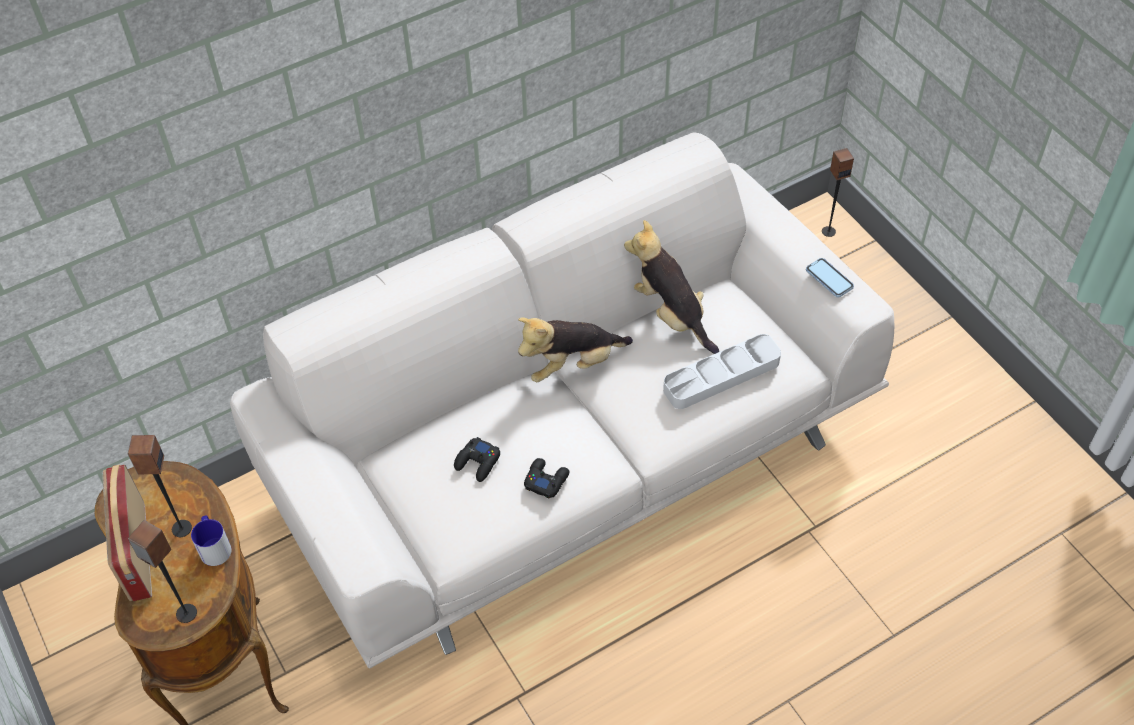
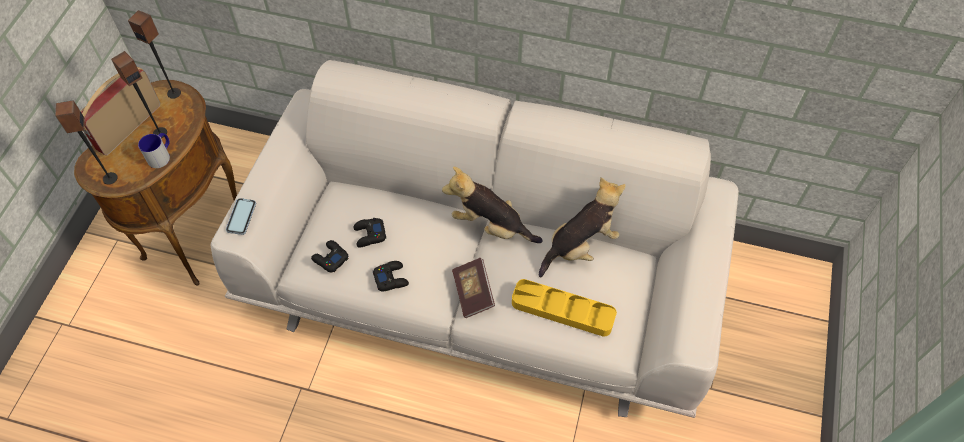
camera: 45 degrees right, 5 degrees up
plush toy [624,220,719,354] -> plush toy turned 45 degrees clockwise [539,177,626,277]
grey tray [663,334,781,409] -> yellow tray [512,279,617,337]
phone [806,258,854,298] -> phone moved to [226,198,256,235]
speaker [822,148,854,237] -> speaker moved to [128,10,181,99]
none -> black game controller [311,240,348,272]
none -> book [452,258,495,318]

